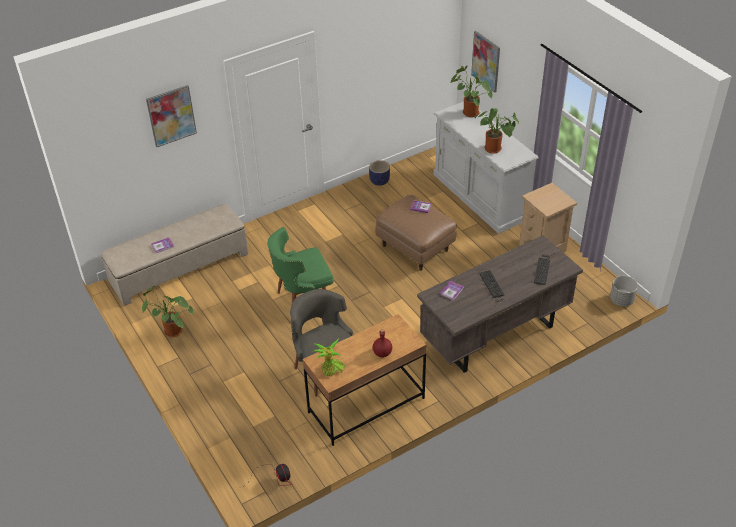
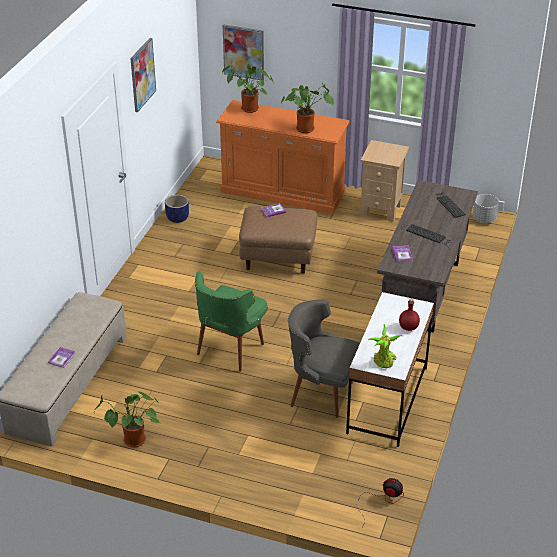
camera: 40 degrees left, 5 degrees down
picture [146,85,197,147] -> picture moved to [130,38,156,112]
brown desk [303,314,427,446] -> white desk [346,292,434,447]
white dresser [433,101,539,234] -> orange dresser [216,100,350,214]

